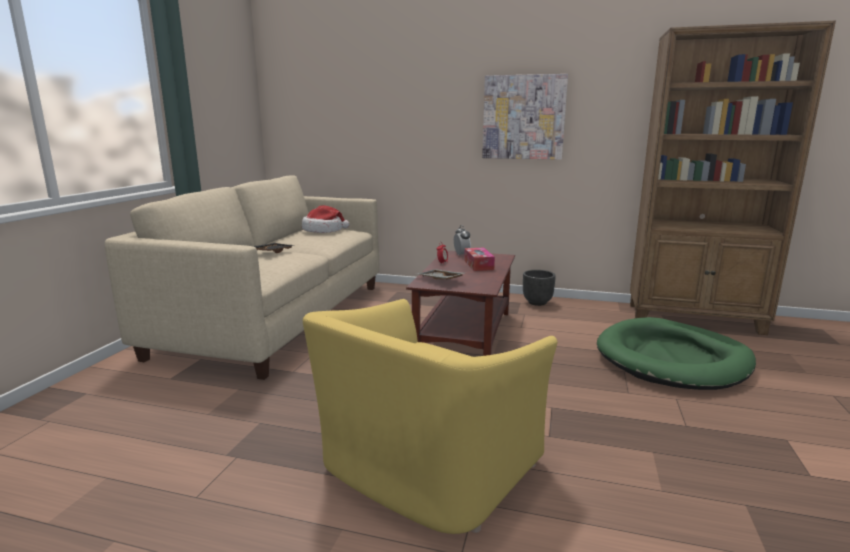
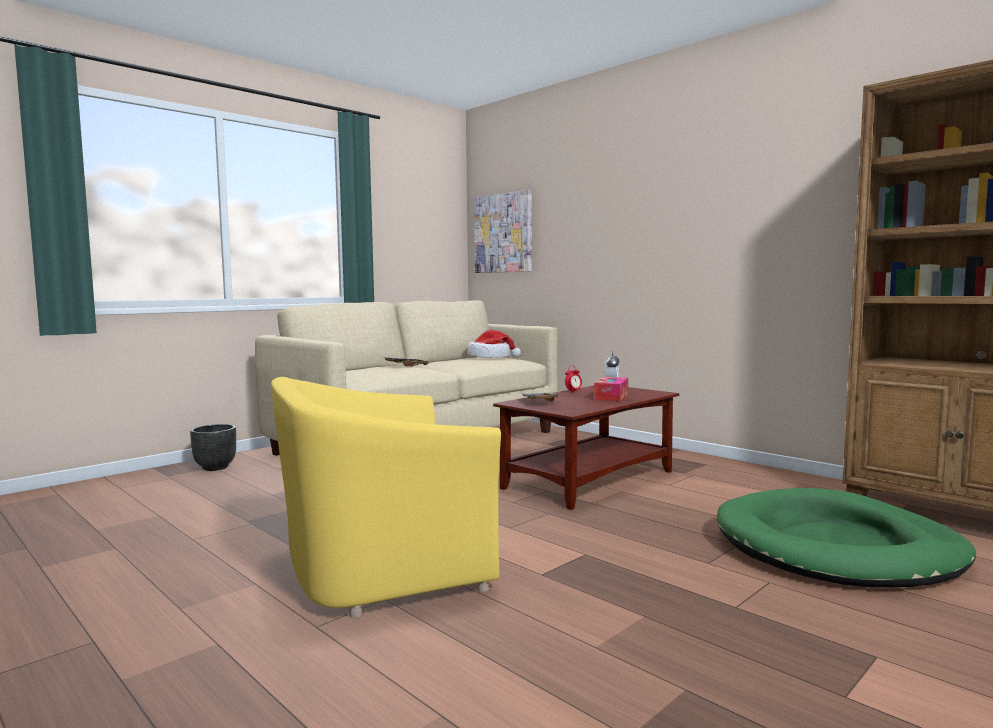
camera: 30 degrees right, 10 degrees down
picture [482,74,568,160] -> picture moved to [474,190,532,273]
black planter [523,270,556,306] -> black planter moved to [190,424,236,471]

